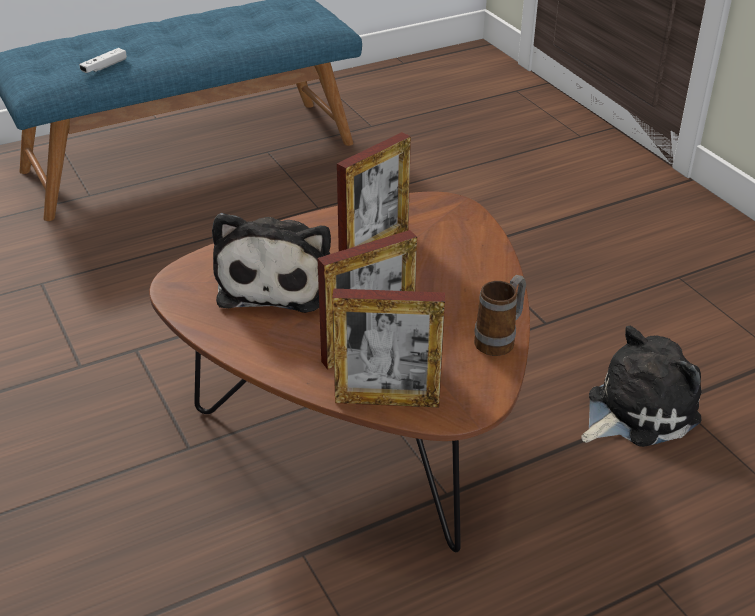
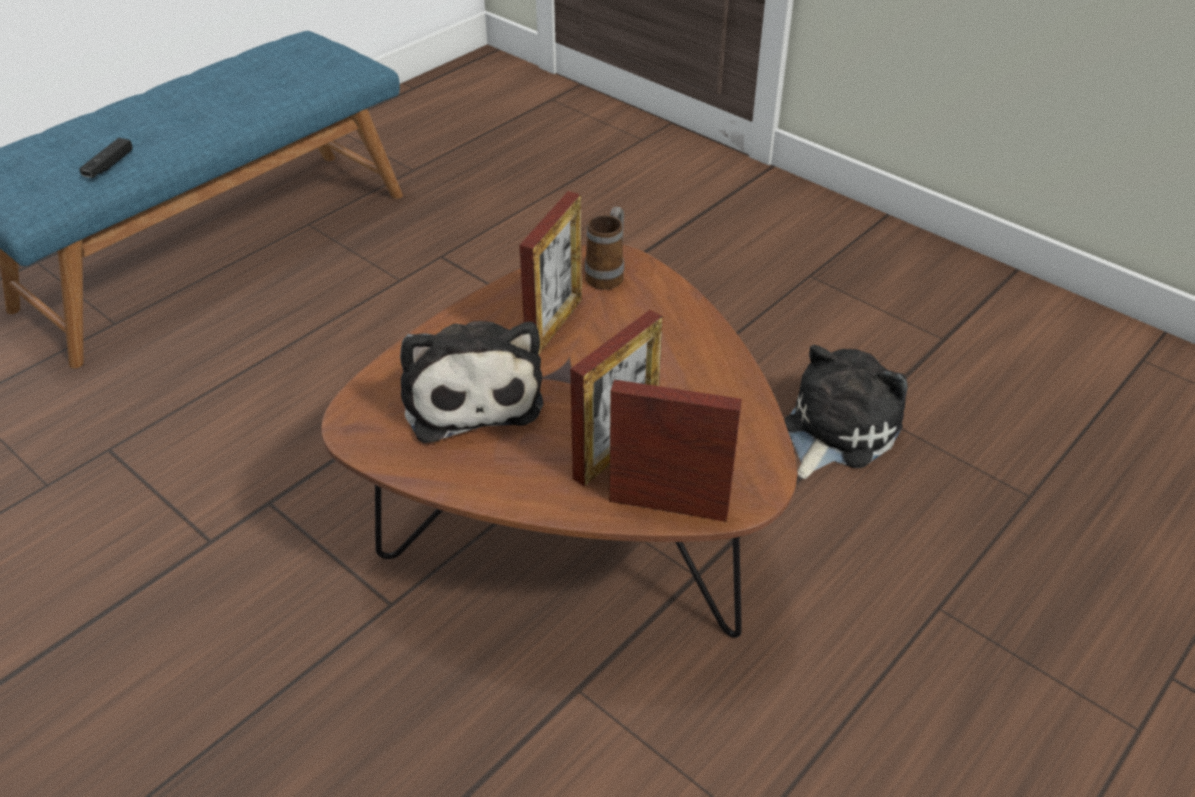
camera: 20 degrees left, 5 degrees up
white game controller [79,48,127,73] -> black game controller [79,138,133,178]
picture frame [332,289,445,407] -> picture frame turned 150 degrees counterclockwise [609,380,742,522]
mug [474,275,526,356] -> mug moved to [585,207,624,289]

